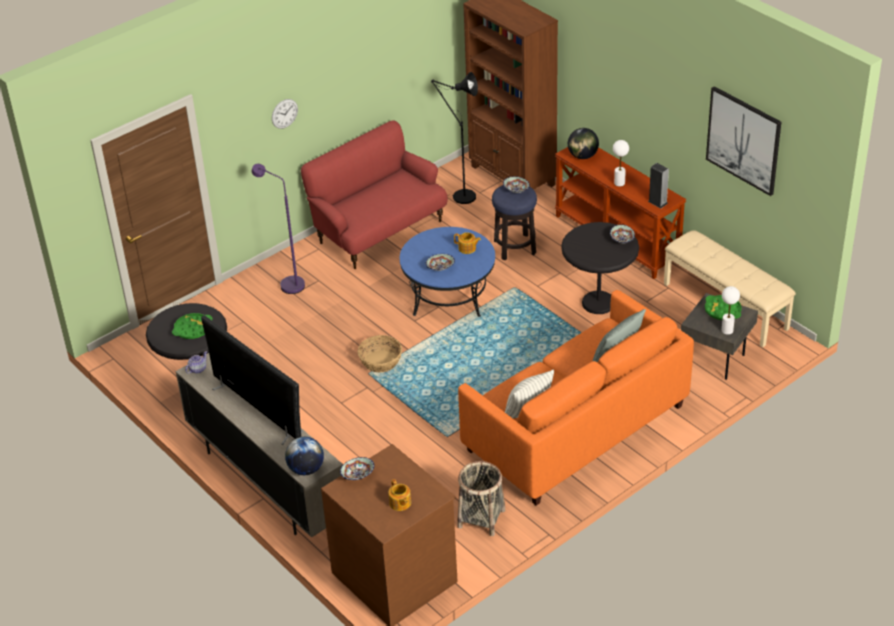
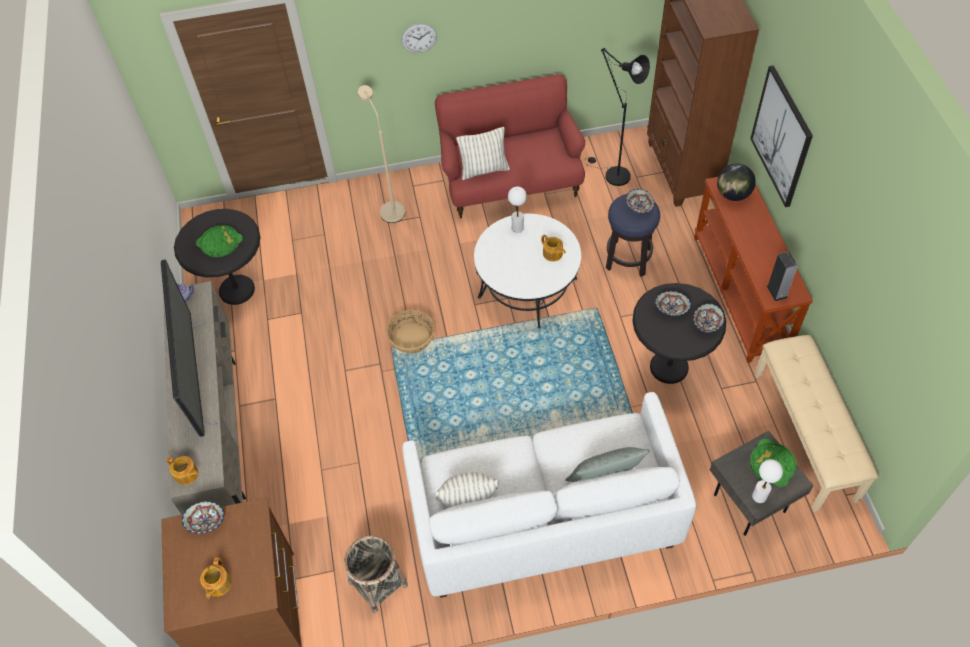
camera: 30 degrees right, 15 degrees up
purple floor lamp [252,164,305,294] -> beige floor lamp [358,85,405,223]
globe [285,437,324,475] -> teapot [166,456,198,485]
blue coffee table [400,227,495,317] -> white coffee table [474,214,581,329]
bowl [426,254,455,271] -> bowl moved to [655,291,691,316]
orange sofa [458,290,694,506] -> white sofa [402,392,696,598]
white table lamp [613,140,629,187] -> white table lamp moved to [508,186,527,233]
picture [706,86,781,196] -> picture moved to [750,65,813,207]
none -> pillow [456,127,510,180]

